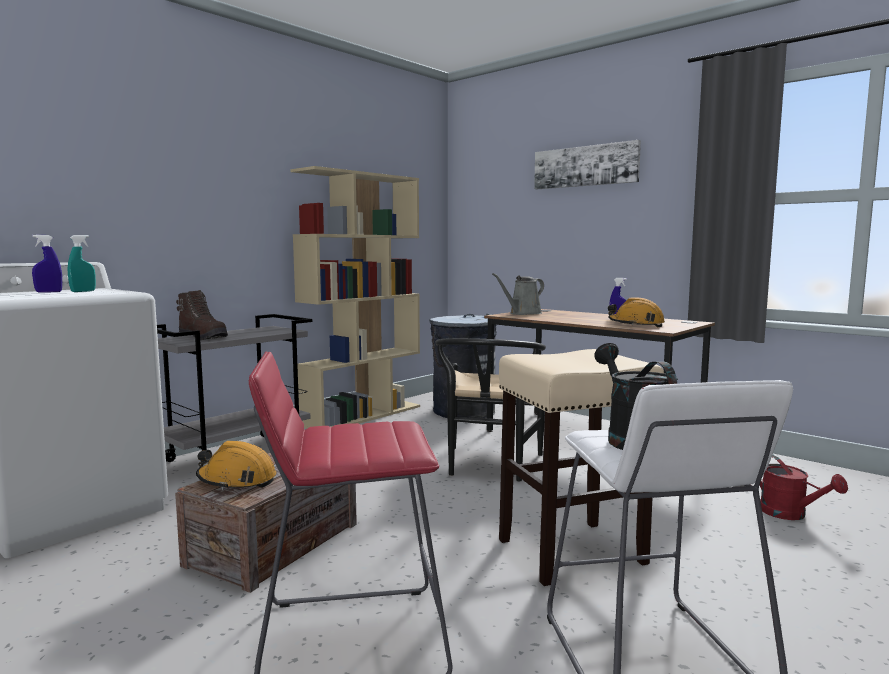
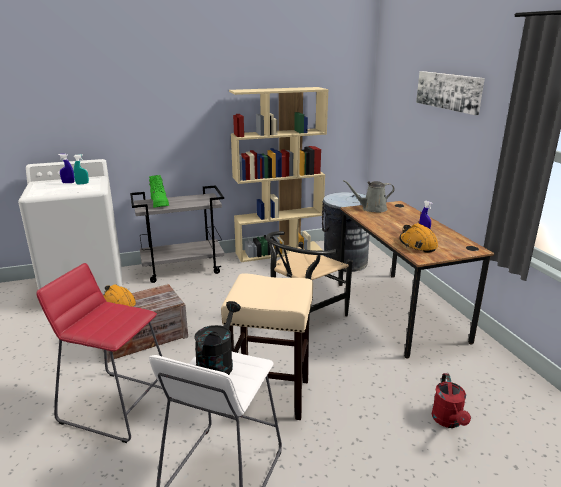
camera: 30 degrees right, 15 degrees up
brown boot [176,290,228,340] -> green boot [149,175,169,208]

